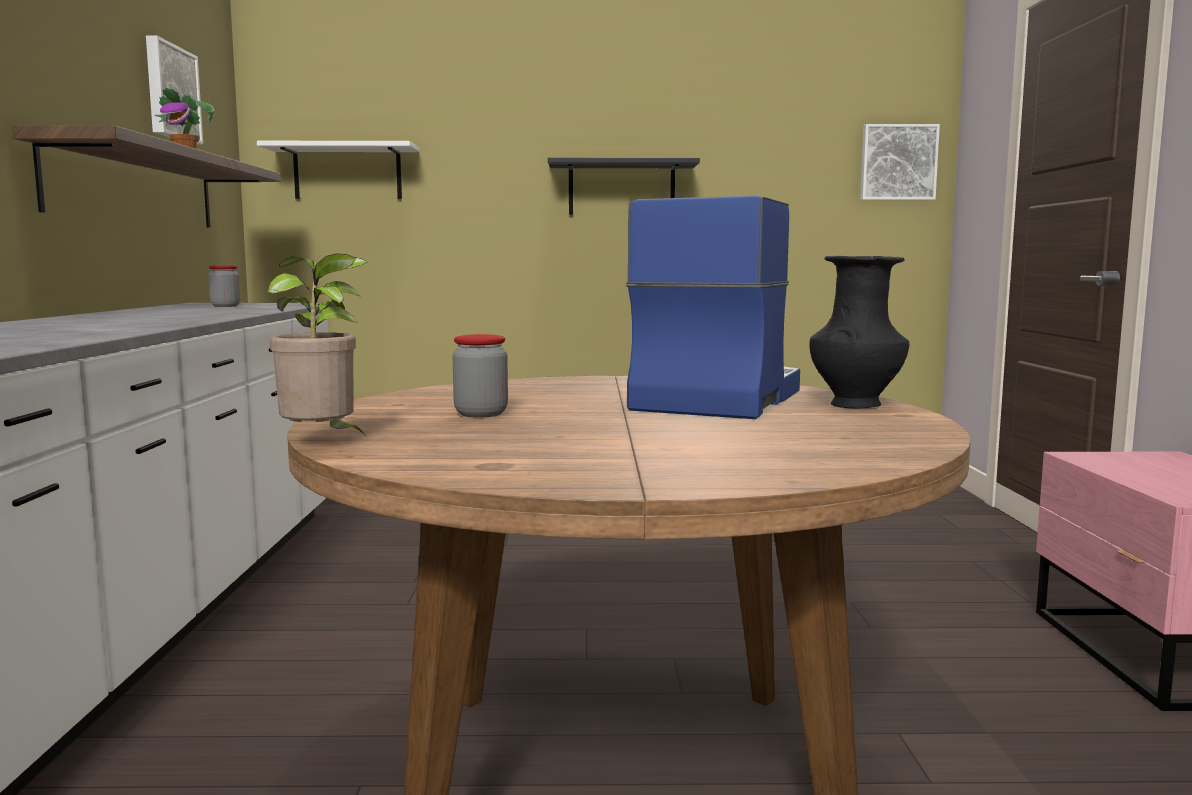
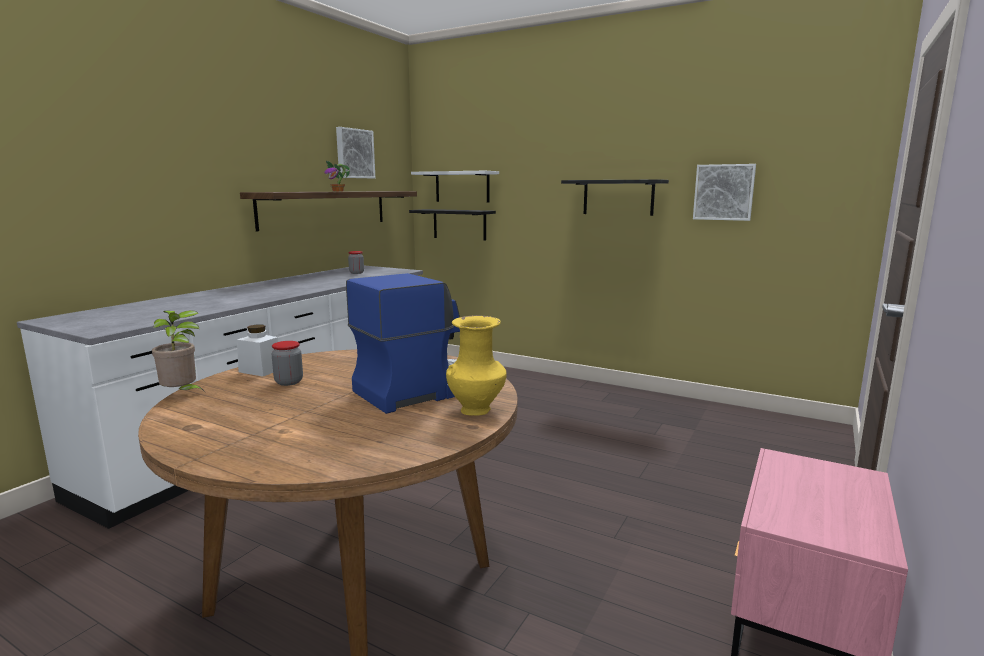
camera: 30 degrees right, 5 degrees up
black vase [809,256,909,408] -> yellow vase [446,315,507,416]
picture [860,124,940,200] -> picture moved to [693,164,756,221]
none -> white jar [237,325,279,377]
none -> black shelf [409,209,496,241]

